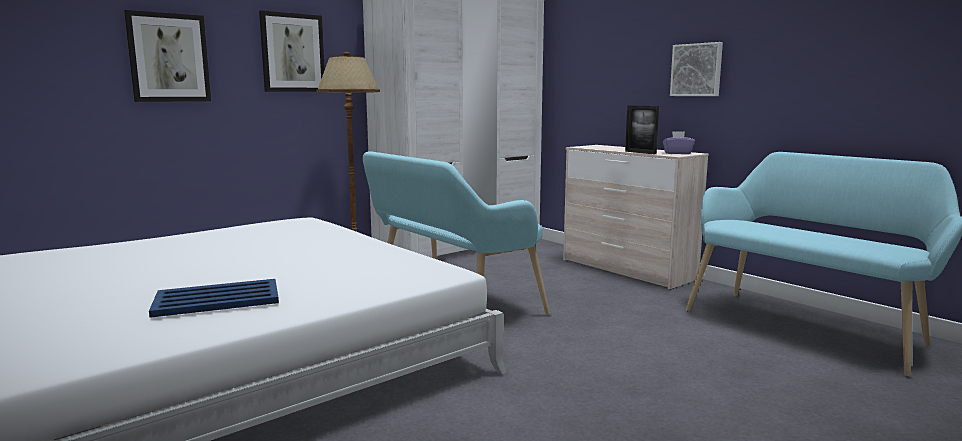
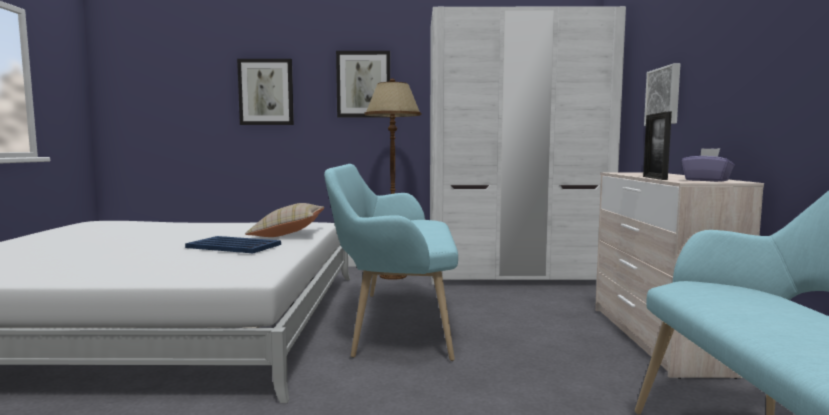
camera: 40 degrees right, 5 degrees down
blue tray [149,279,279,318] -> blue tray moved to [185,236,281,253]
picture [670,42,723,96] -> picture moved to [644,63,680,126]
none -> beige pillow [245,203,324,237]

